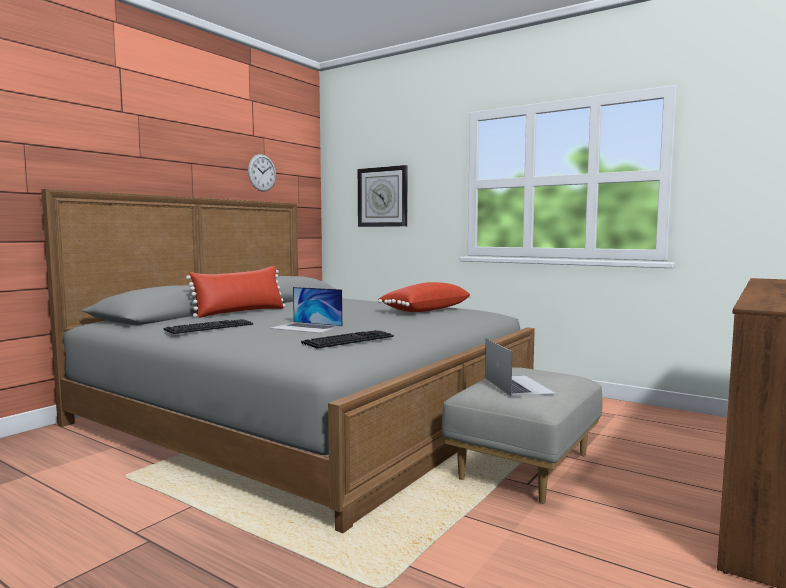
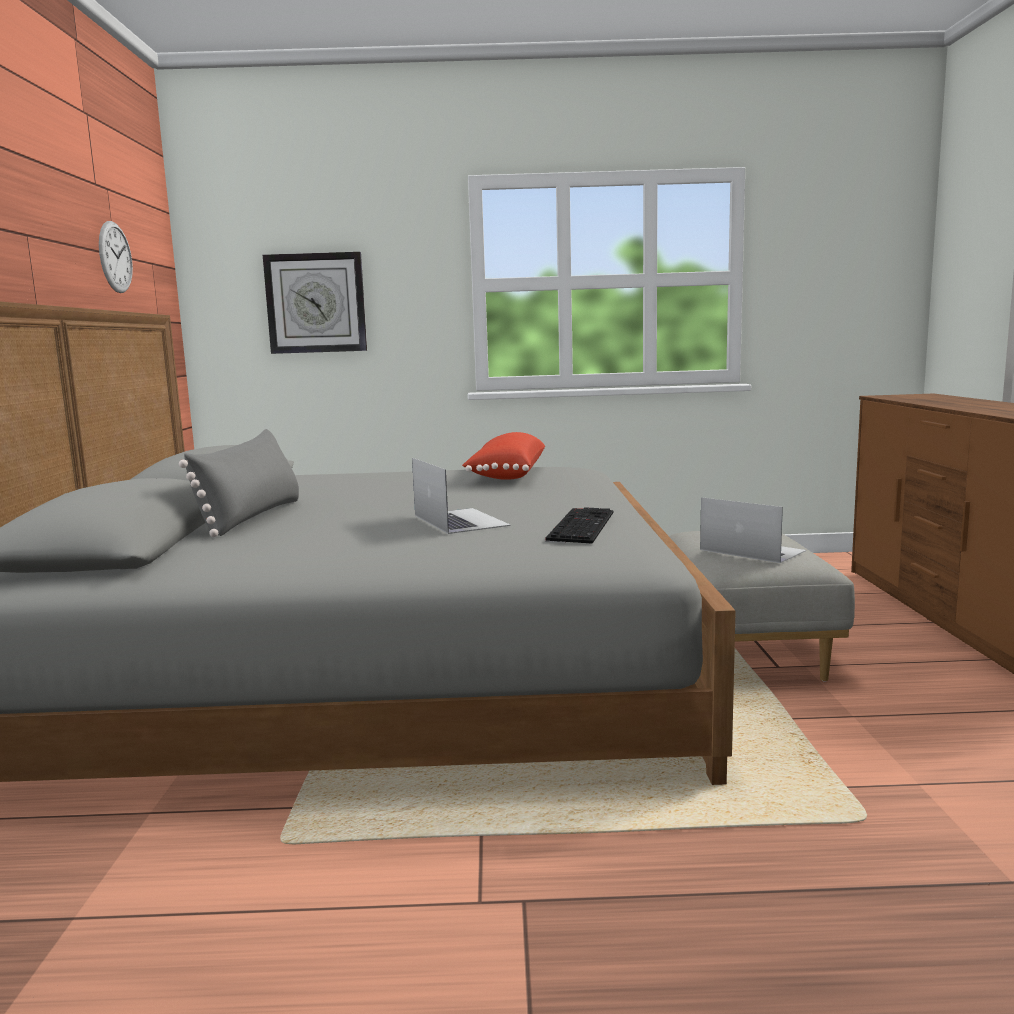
camera: 35 degrees left, 5 degrees up
keyboard [164,319,253,334] -> none
red pillow [186,266,286,318] -> grey pillow [179,429,299,537]
laptop [270,287,343,333] -> laptop turned 105 degrees counterclockwise [412,458,511,534]

